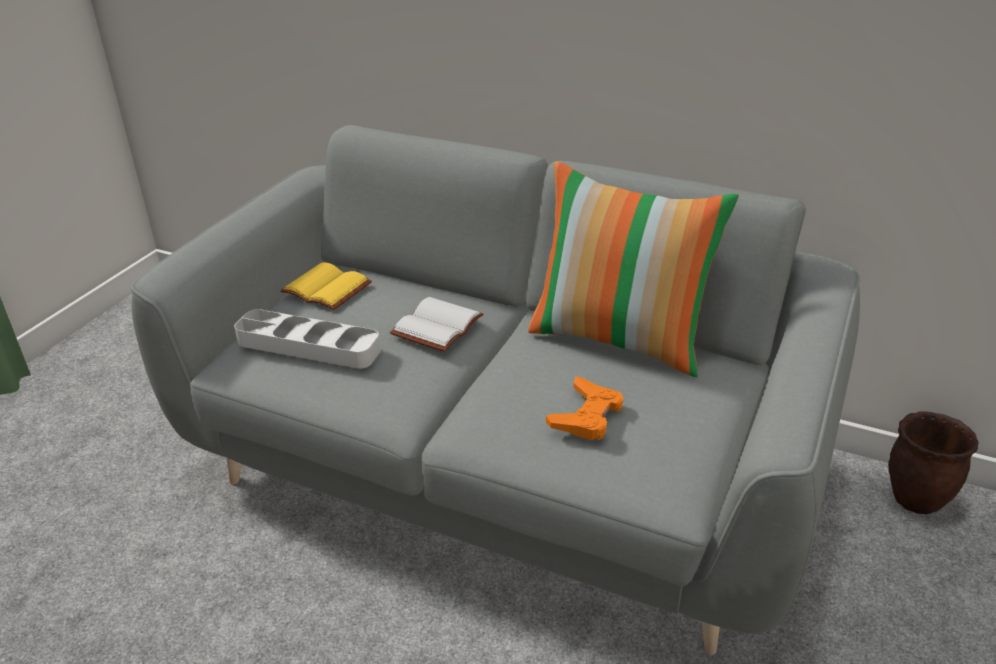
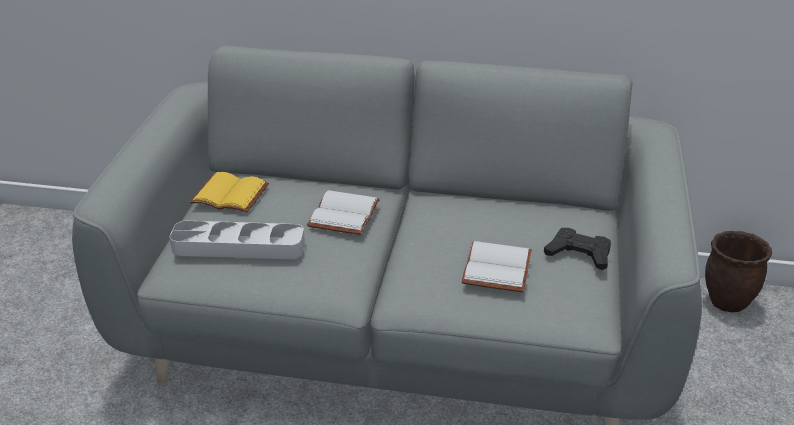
camera: 15 degrees left, 0 degrees up
pillow [528,161,739,377] -> none
orange game controller [546,376,623,440] -> white book [462,241,532,292]
none -> black game controller [544,228,611,270]

